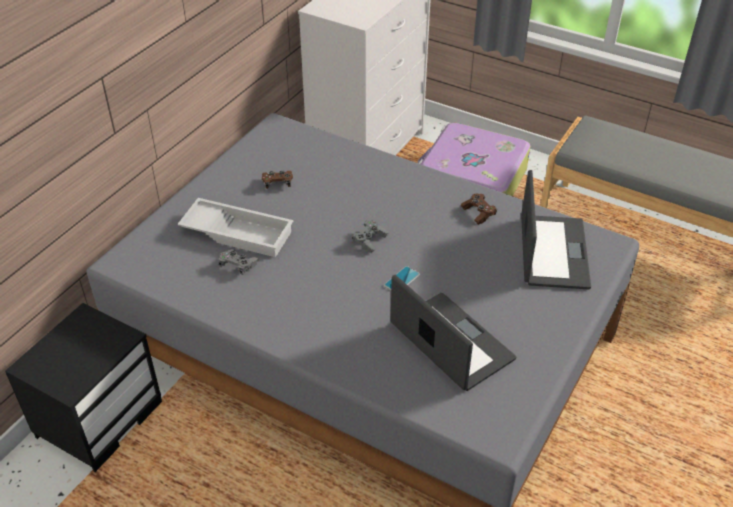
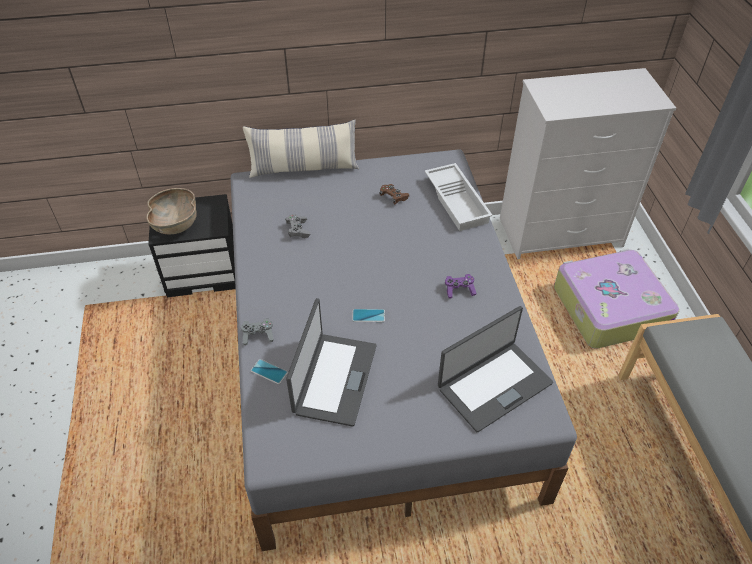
camera: 50 degrees right, 5 degrees up
white tray [178,198,293,257] -> white tray moved to [425,163,493,231]
grey game controller [352,220,389,253] -> grey game controller moved to [241,318,274,345]
brown game controller [461,194,497,225] -> none
none -> brown bowl [147,188,197,234]
none -> pillow [243,120,359,178]
none -> phone [251,359,288,384]
none -> purple game controller [445,274,477,299]

